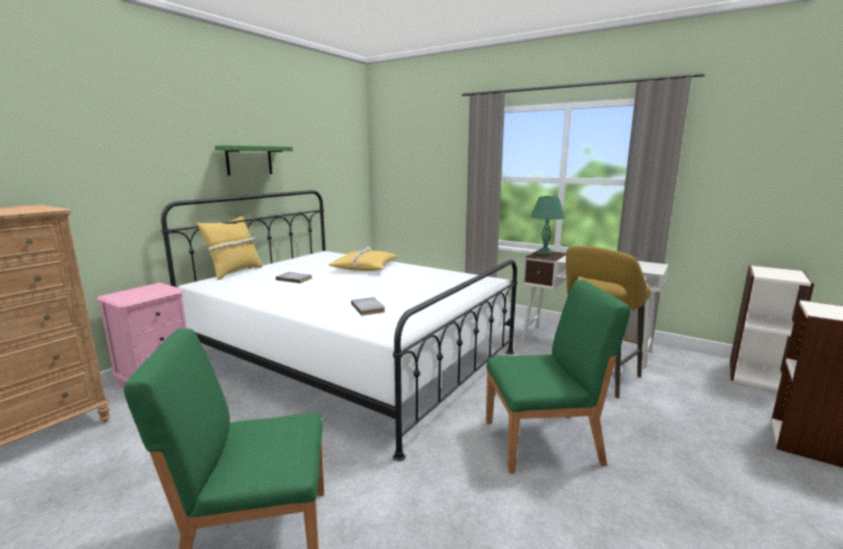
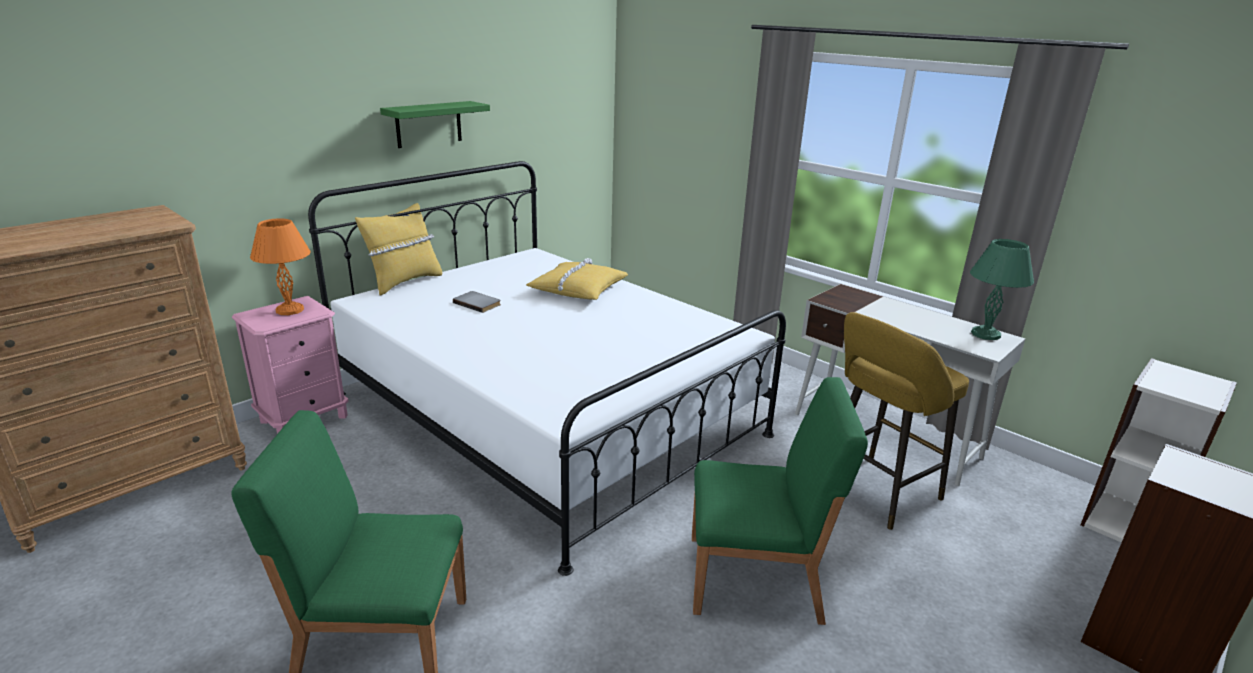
camera: 10 degrees right, 10 degrees up
grey book [351,297,385,316] -> none
green table lamp [531,196,565,255] -> green table lamp moved to [970,239,1034,340]
none -> orange table lamp [250,218,310,315]

